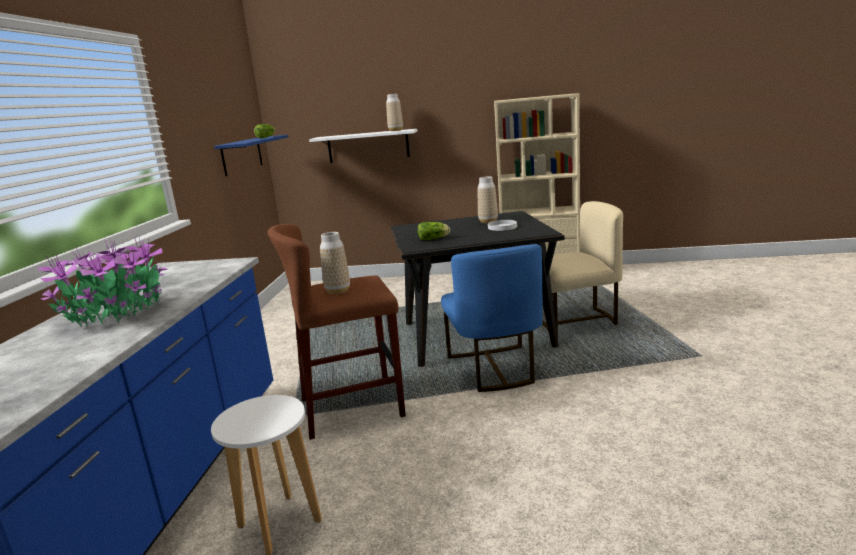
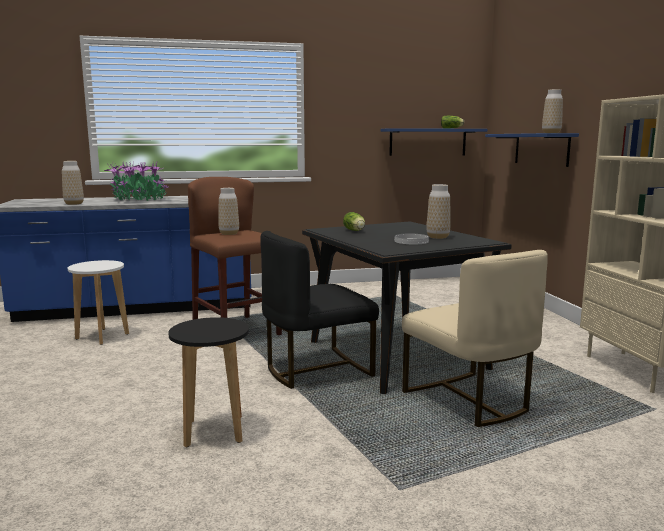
camera: 70 degrees right, 5 degrees down
white shelf [309,129,417,163] -> blue shelf [485,133,579,167]
blue chair [441,244,543,392] -> black chair [260,231,379,389]
none -> vase [62,161,84,205]
none -> black stool [168,317,249,447]

